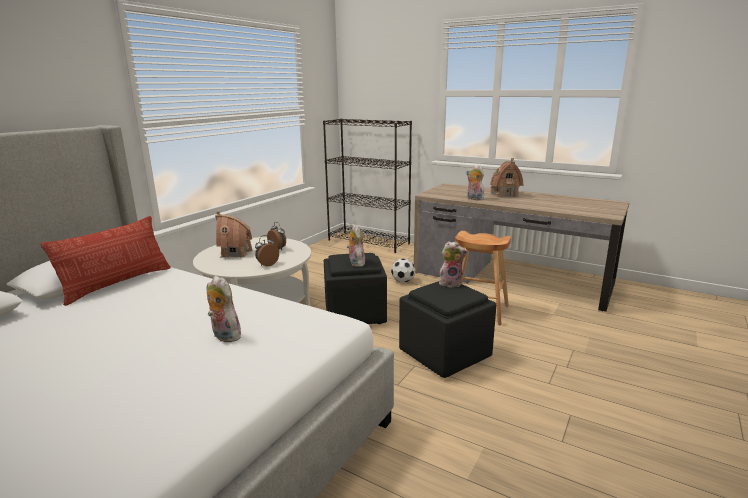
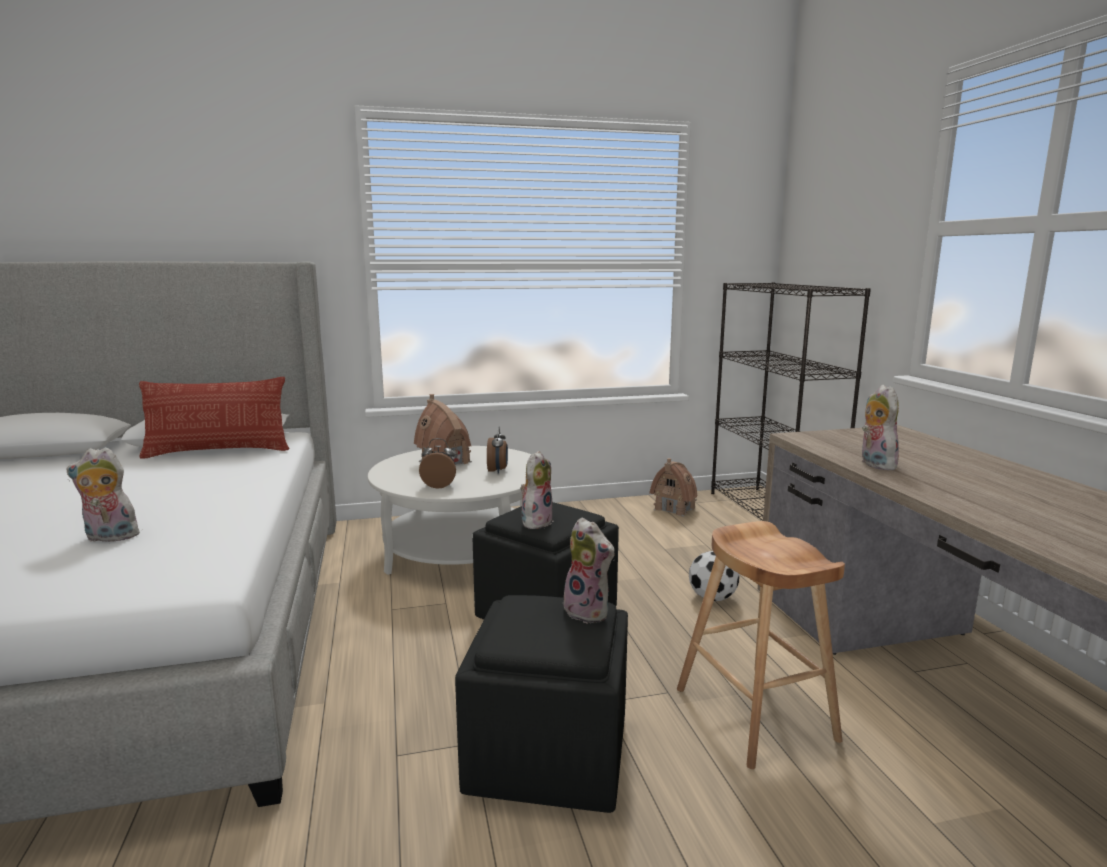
camera: 45 degrees right, 5 degrees down
plush toy [207,276,241,342] -> plush toy turned 90 degrees counterclockwise [66,447,142,542]
toy house [490,158,524,198] -> toy house moved to [649,458,697,517]

